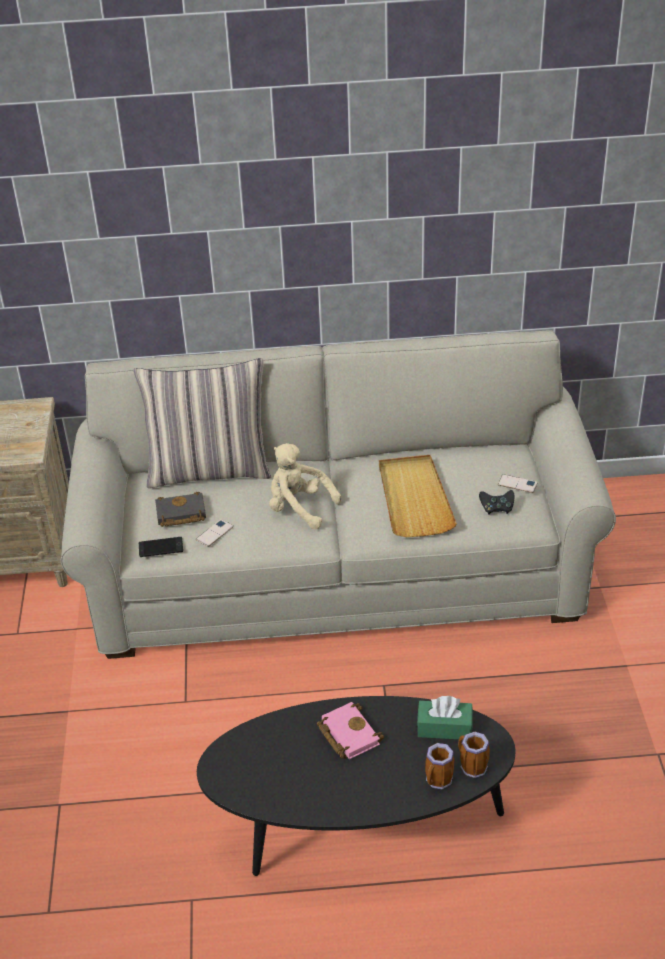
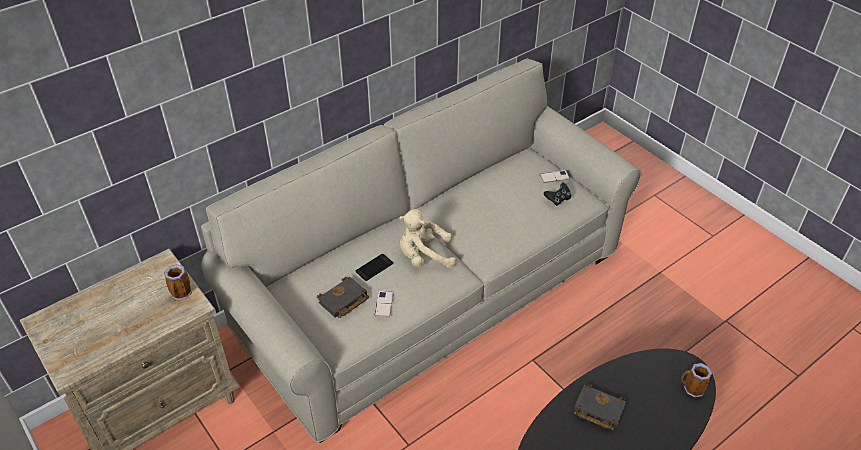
camera: 35 degrees left, 5 degrees up
pillow [134,358,271,488] -> none
phone [139,537,183,557] -> phone moved to [356,254,393,281]
pink book [317,702,384,759] -> black book [574,383,626,430]
beige tray [379,455,457,537] -> none
green tissue box [417,696,473,739] -> none
mug [425,743,454,789] -> mug moved to [164,264,192,300]

